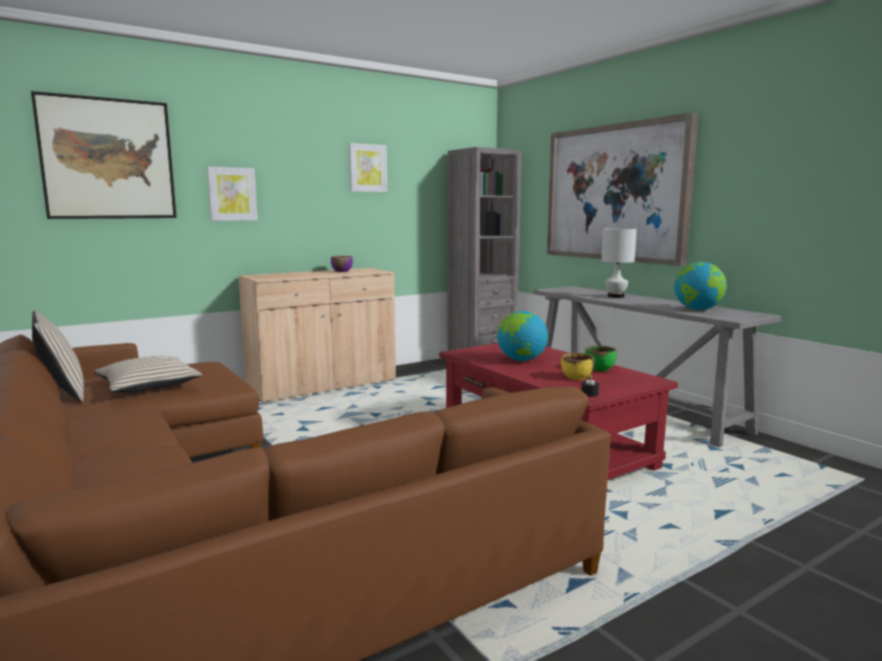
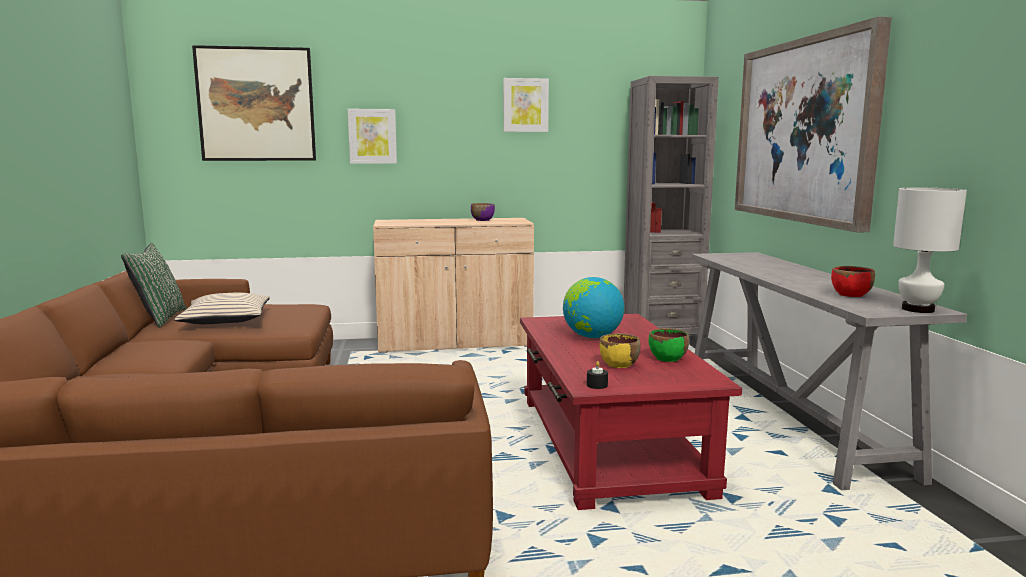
camera: 25 degrees right, 0 degrees up
beige pillow [32,311,84,402] -> green pillow [121,243,187,328]
white table lamp [601,228,637,298] -> white table lamp moved to [893,188,967,313]
globe [674,262,727,310] -> red bowl [831,266,875,297]

